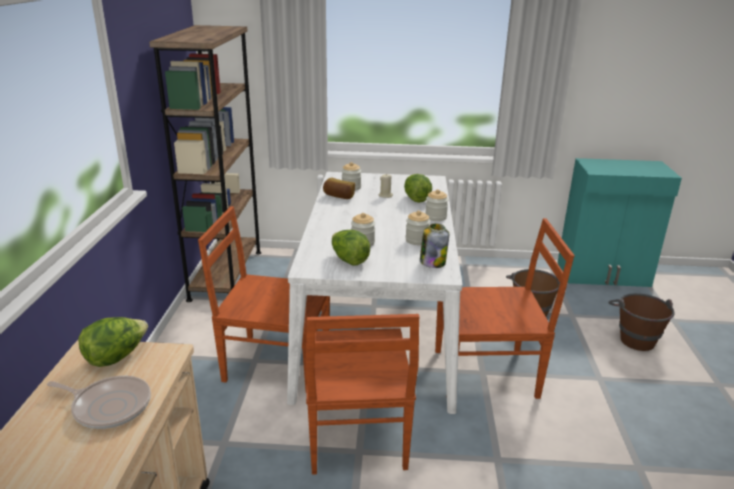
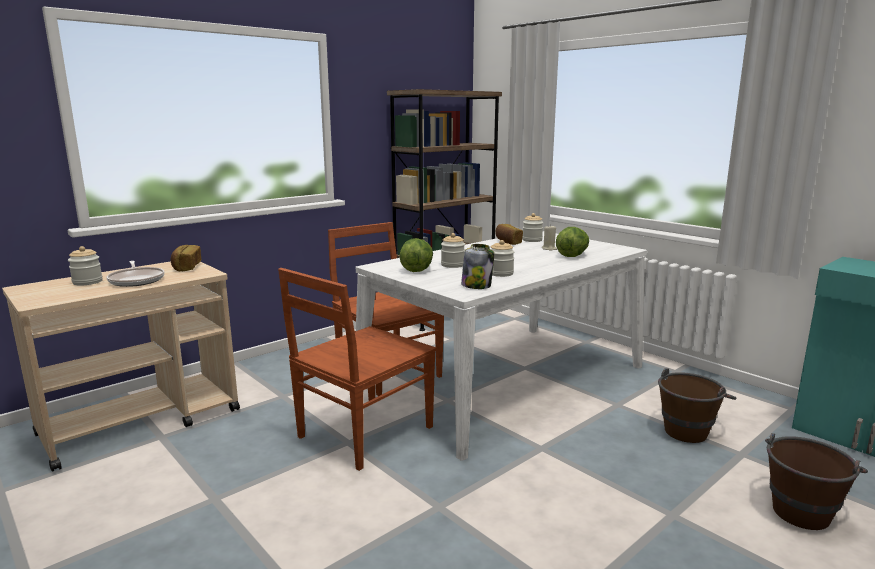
camera: 45 degrees right, 10 degrees down
lettuce [78,317,148,367] -> bread [171,245,201,271]
jar [425,189,448,221] -> jar moved to [68,246,103,285]
brown chair [435,218,575,399] -> none

